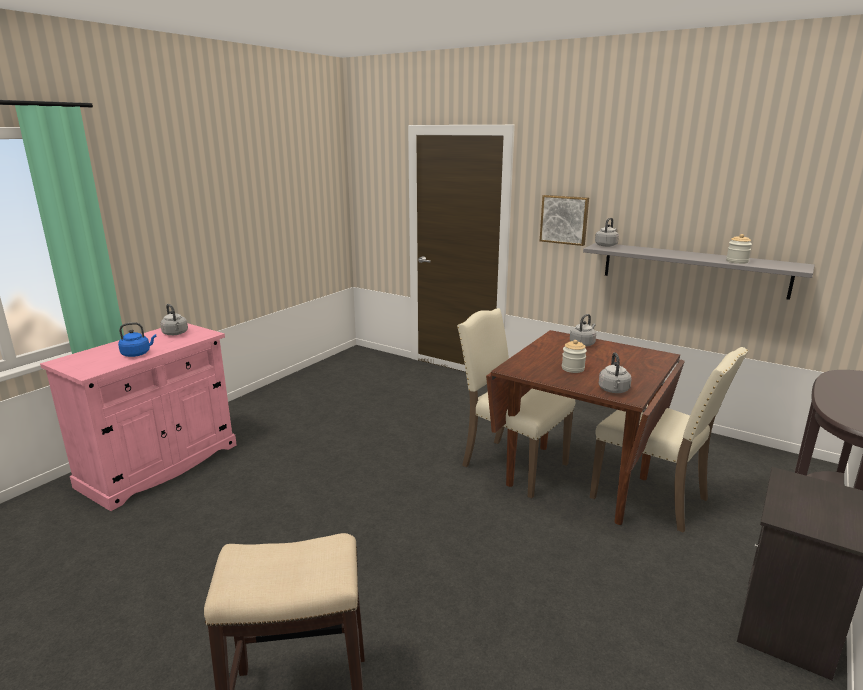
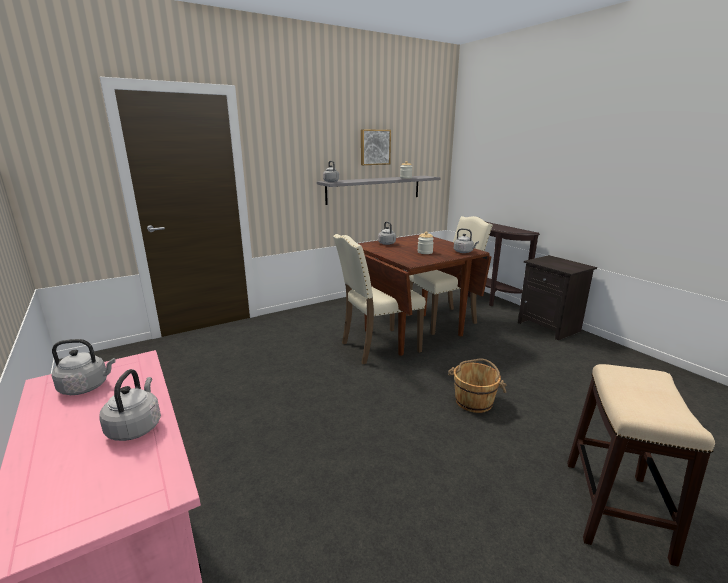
camera: 65 degrees left, 0 degrees up
blue kettle [118,322,157,357] -> grey kettle [100,369,161,441]
picture [540,195,589,246] -> picture moved to [361,129,391,165]
none -> brown bucket [448,359,507,413]

